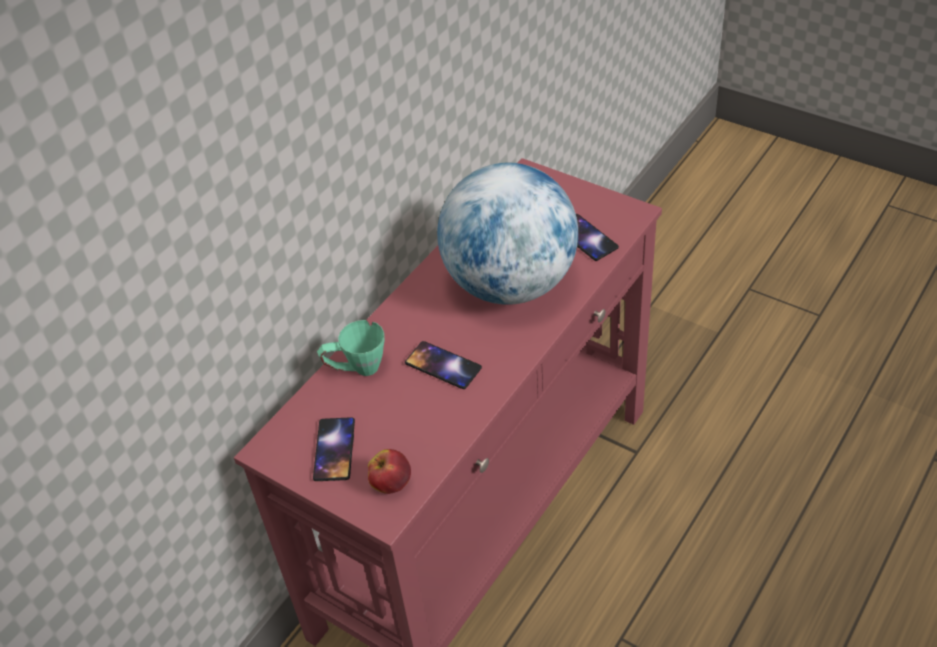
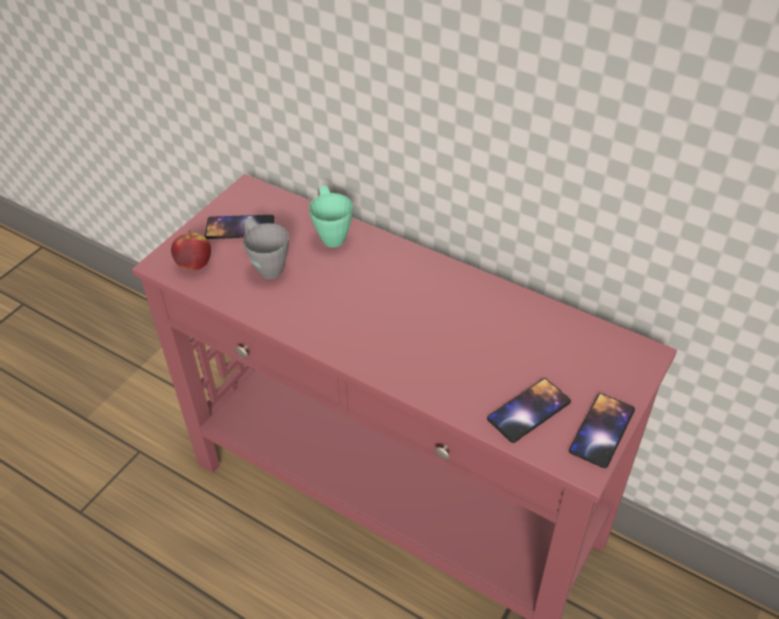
camera: 85 degrees right, 0 degrees up
phone [405,341,482,389] -> phone moved to [569,393,635,468]
globe [437,163,578,305] -> none
none -> grey mug [242,218,289,279]

